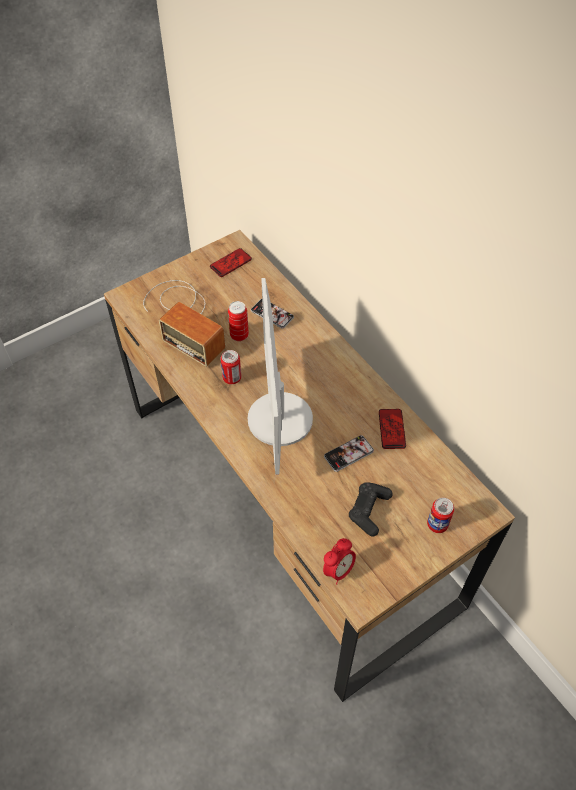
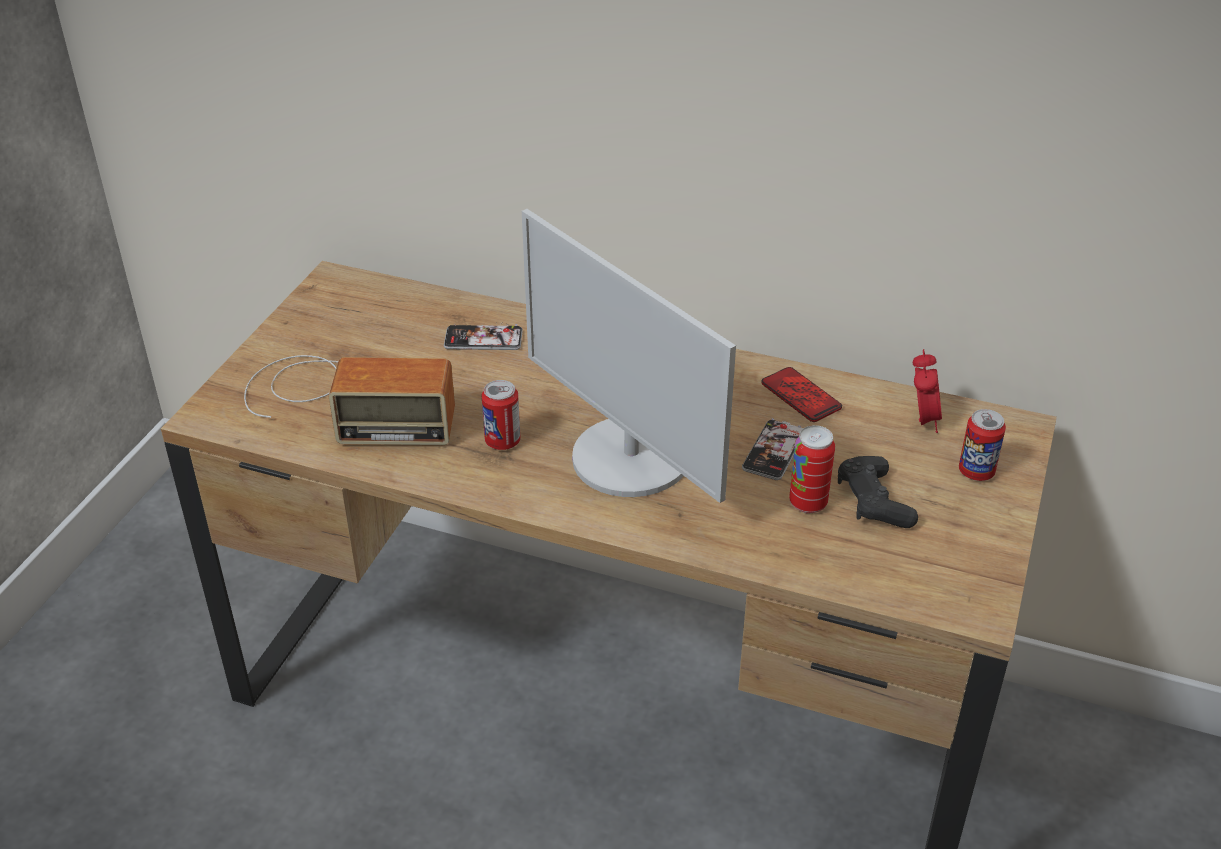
camera: 35 degrees left, 15 degrees down
phone [210,248,252,277] -> none
can [228,301,249,341] -> can moved to [789,425,835,513]
alarm clock [323,538,356,585] -> alarm clock moved to [913,349,942,433]

